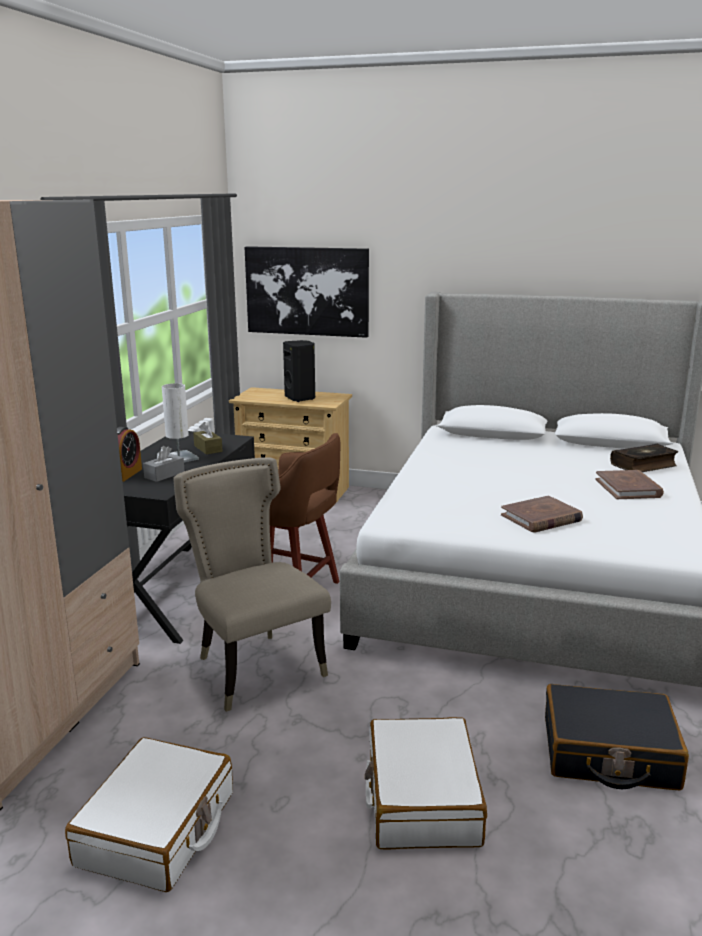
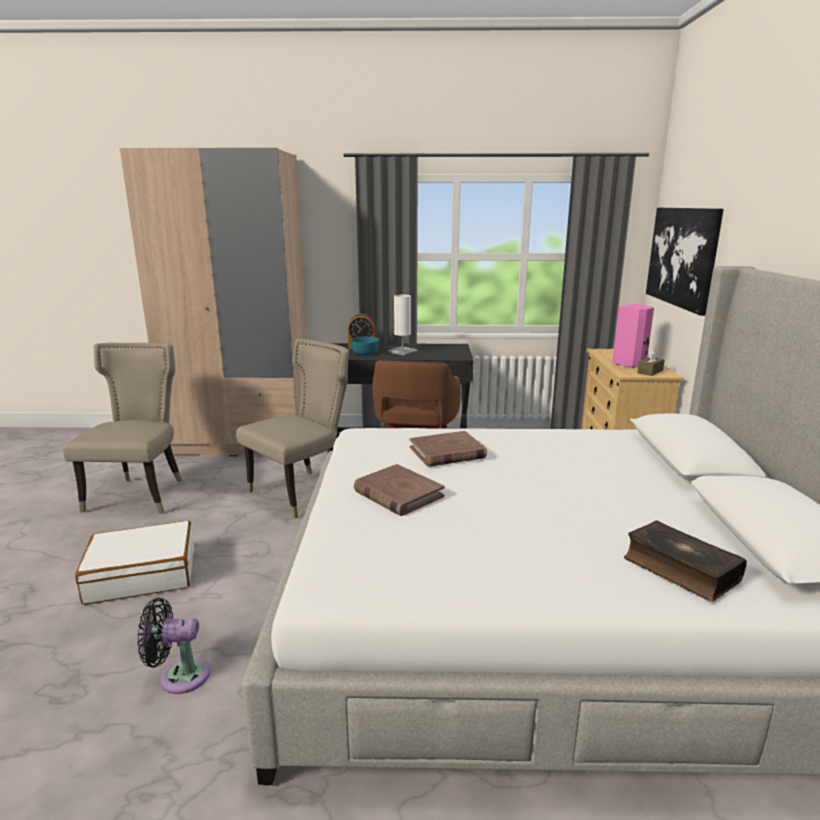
camera: 75 degrees right, 0 degrees up
white suitcase [65,737,233,892] -> beige chair [63,343,182,514]
grey tissue box [143,446,185,482] -> turquoise bowl [351,337,379,355]
brown tissue box [193,422,223,455] -> brown tissue box moved to [637,349,665,376]
black speaker [283,340,315,402] -> pink speaker [612,304,654,368]
black suitcase [545,684,689,790] -> black fan [138,598,210,694]
brown book [595,470,664,499] -> brown book moved to [410,431,487,467]

